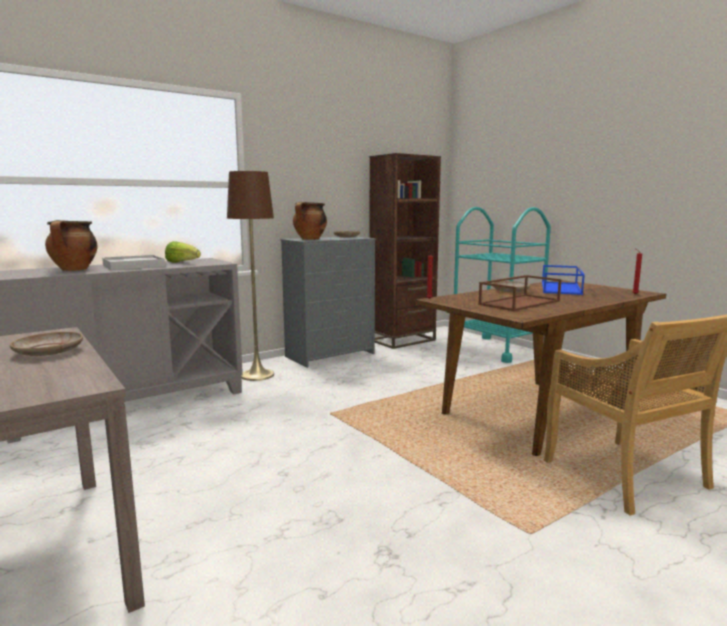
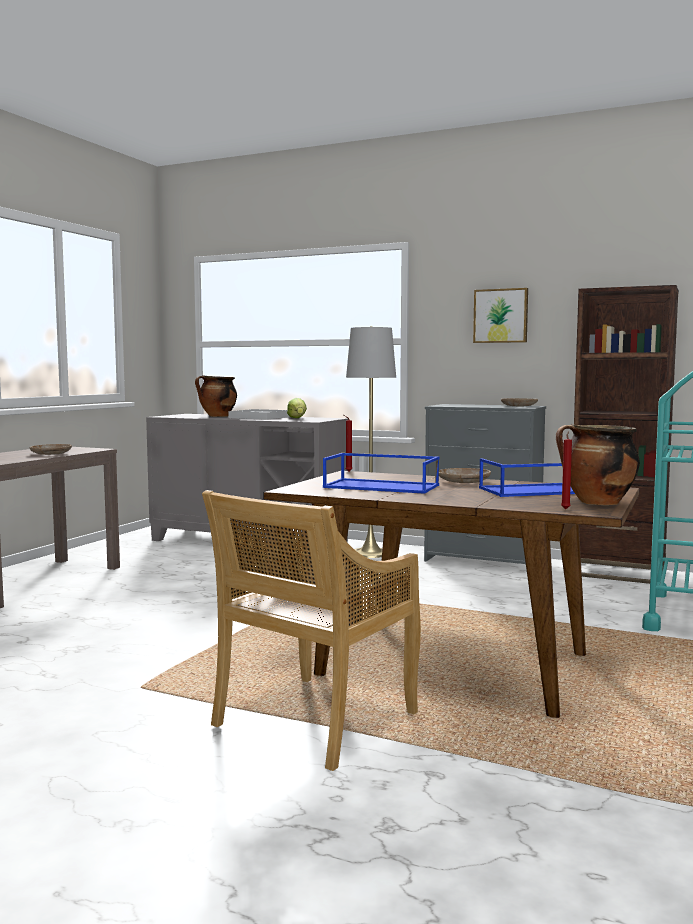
camera: 60 degrees right, 5 degrees down
brown floor lamp [227,170,274,381] -> grey floor lamp [346,326,396,558]
cooking pot [293,202,327,240] -> cooking pot moved to [556,424,640,505]
brown tray [478,275,562,311] -> blue tray [323,453,439,494]
none -> picture [473,288,528,343]

